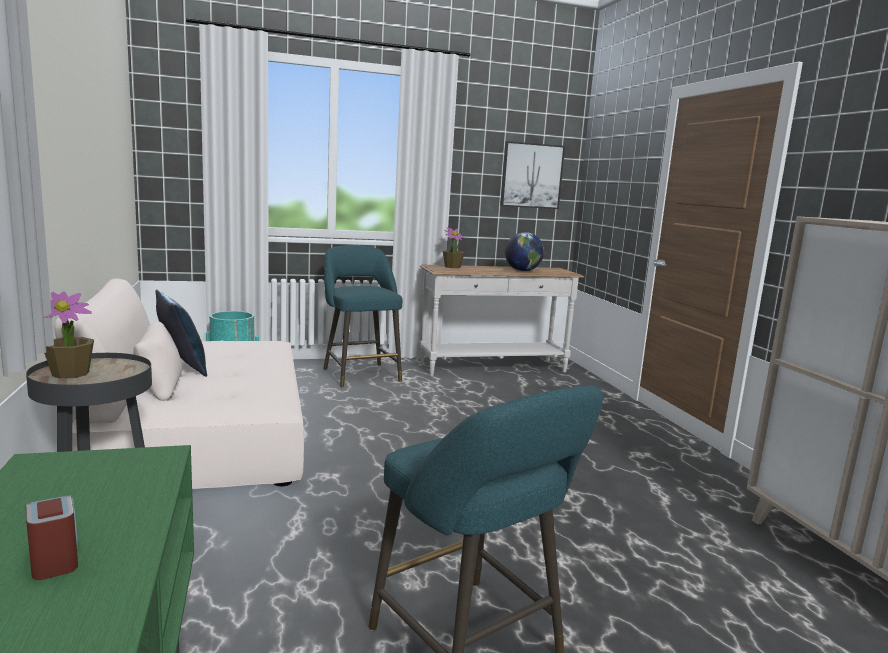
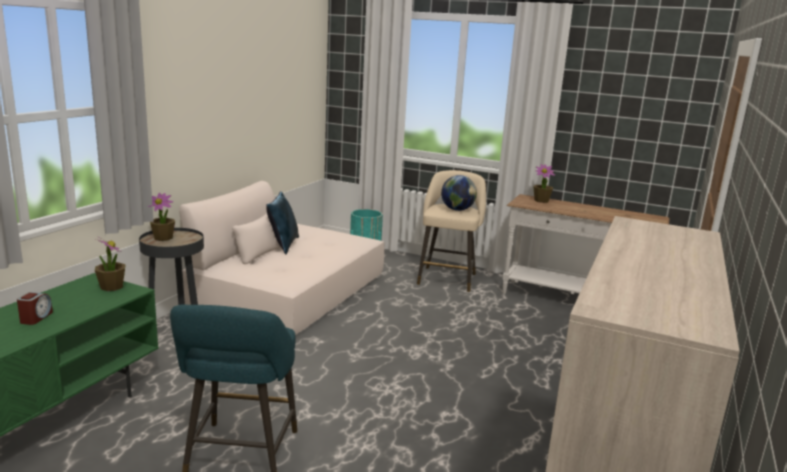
camera: 40 degrees right, 5 degrees up
turquoise stool [323,245,402,388] -> beige stool [417,170,486,292]
picture [500,141,565,209] -> none
globe [505,232,544,271] -> globe moved to [441,175,477,211]
none -> potted plant [95,239,126,291]

